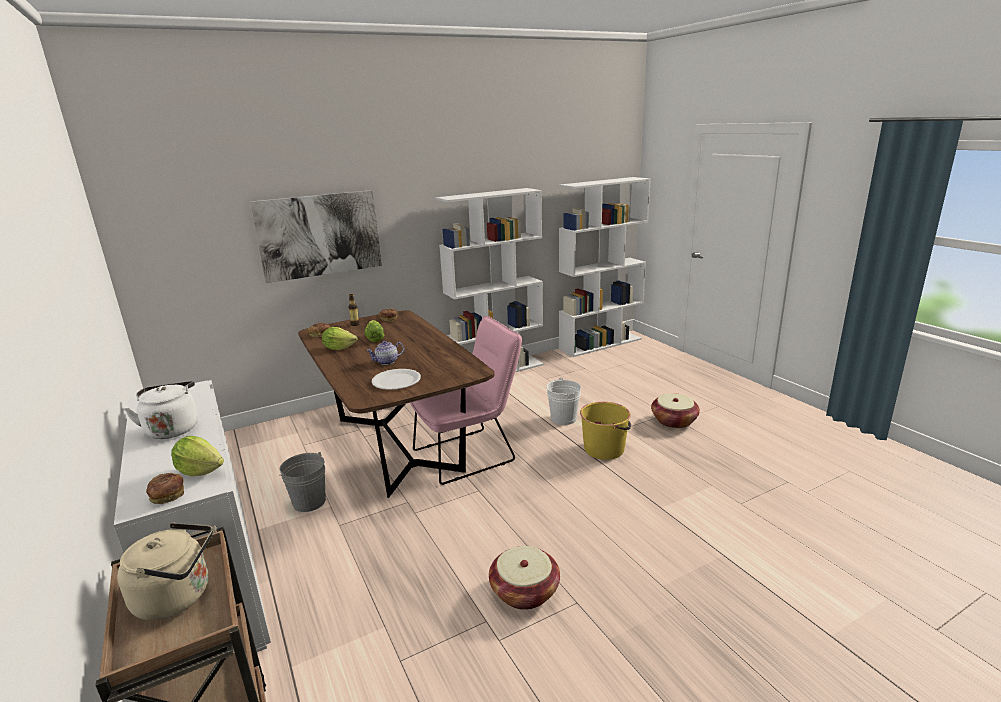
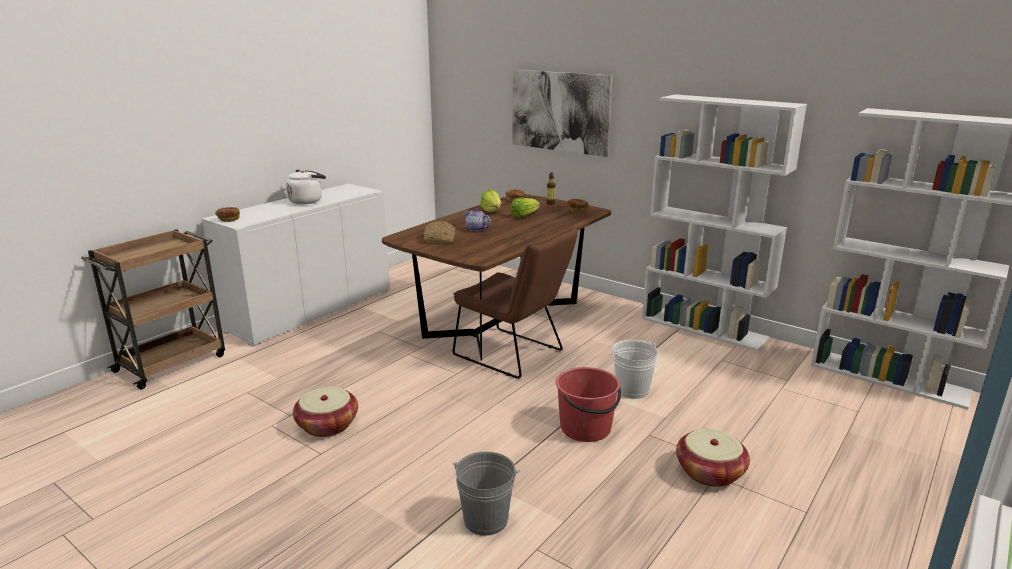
camera: 65 degrees right, 0 degrees up
beige kettle [117,523,213,620] -> none
lettuce [171,436,224,476] -> none
grey bucket [279,452,326,512] -> grey bucket moved to [453,451,519,536]
white plate [371,369,421,390] -> bread [424,221,455,244]
pink chair [410,316,522,485] -> brown chair [453,225,578,379]
yellow bucket [580,402,631,460] -> red bucket [556,367,621,442]

